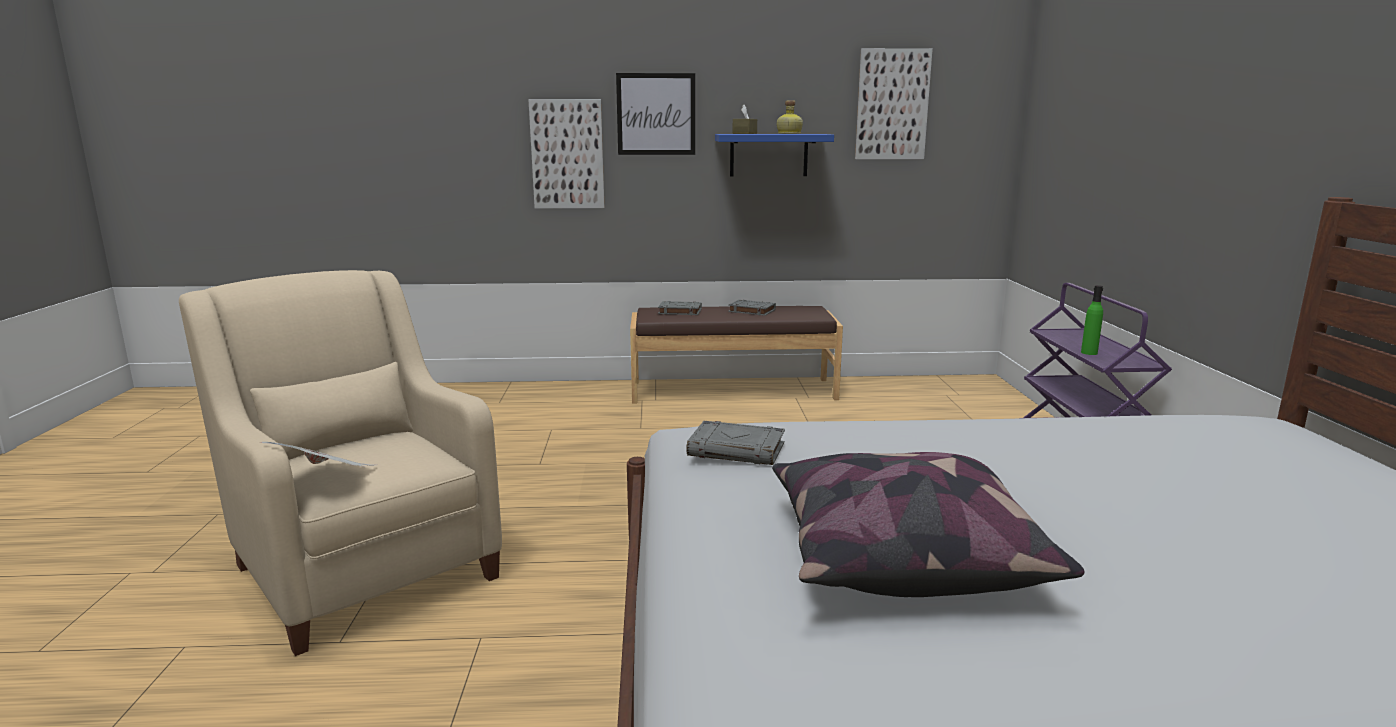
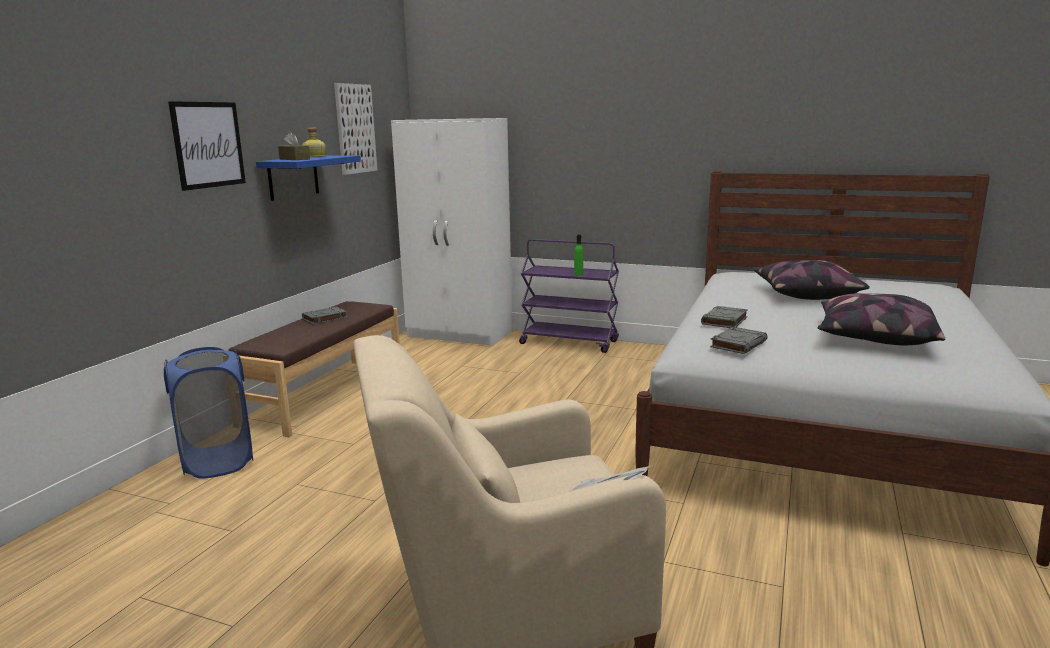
camera: 65 degrees left, 0 degrees up
picture [528,99,604,209] -> none
grey book [658,301,702,315] -> grey book moved to [701,306,748,328]
none -> blue laundry basket [164,347,253,479]
none -> white wardrobe [391,118,513,346]
none -> pillow [754,260,870,300]

